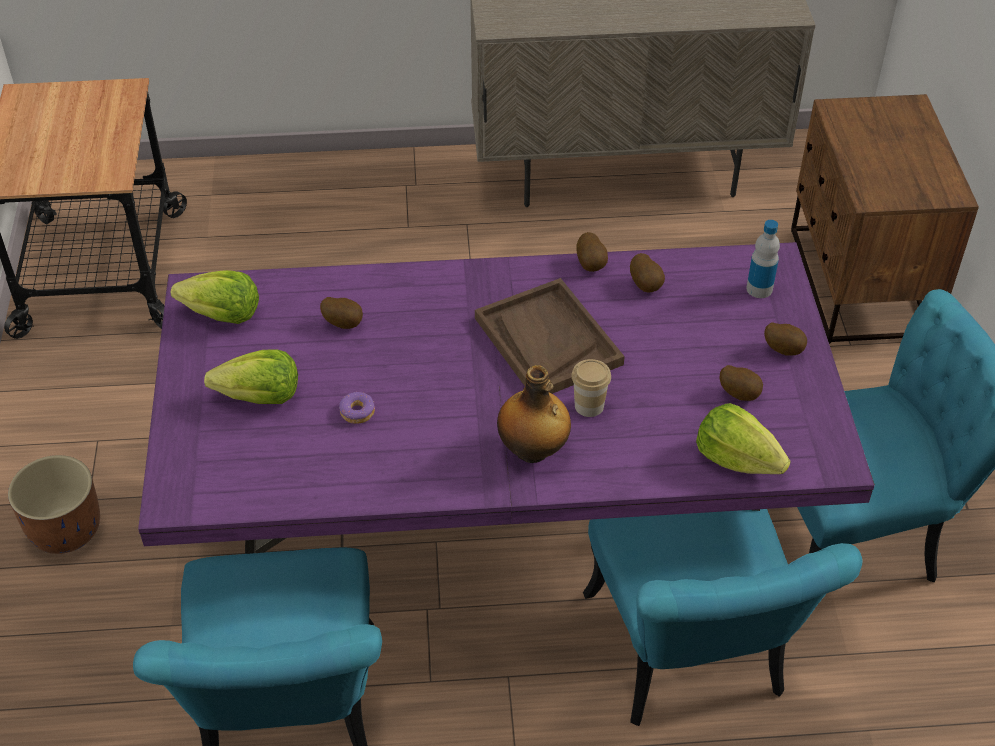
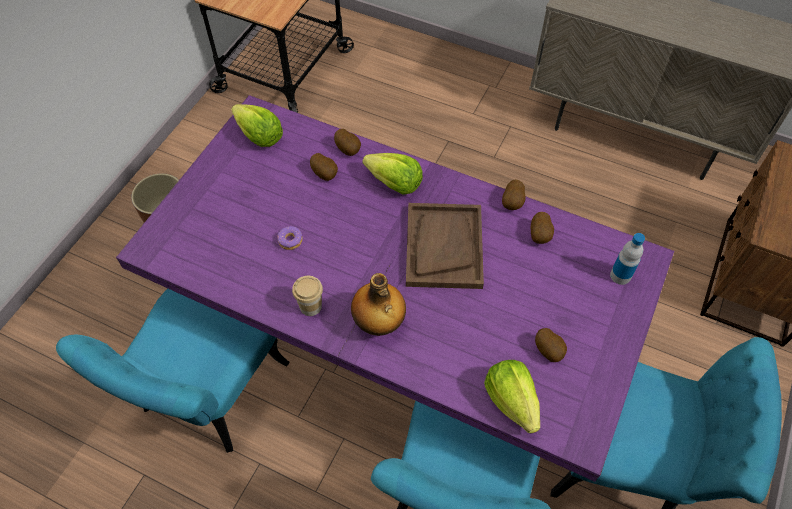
camera: 30 degrees right, 10 degrees up
lettuce [204,350,298,404] -> lettuce moved to [362,153,423,195]
cup [571,359,611,417] -> cup moved to [292,276,323,316]
potato [764,322,807,356] -> potato moved to [334,129,361,156]

